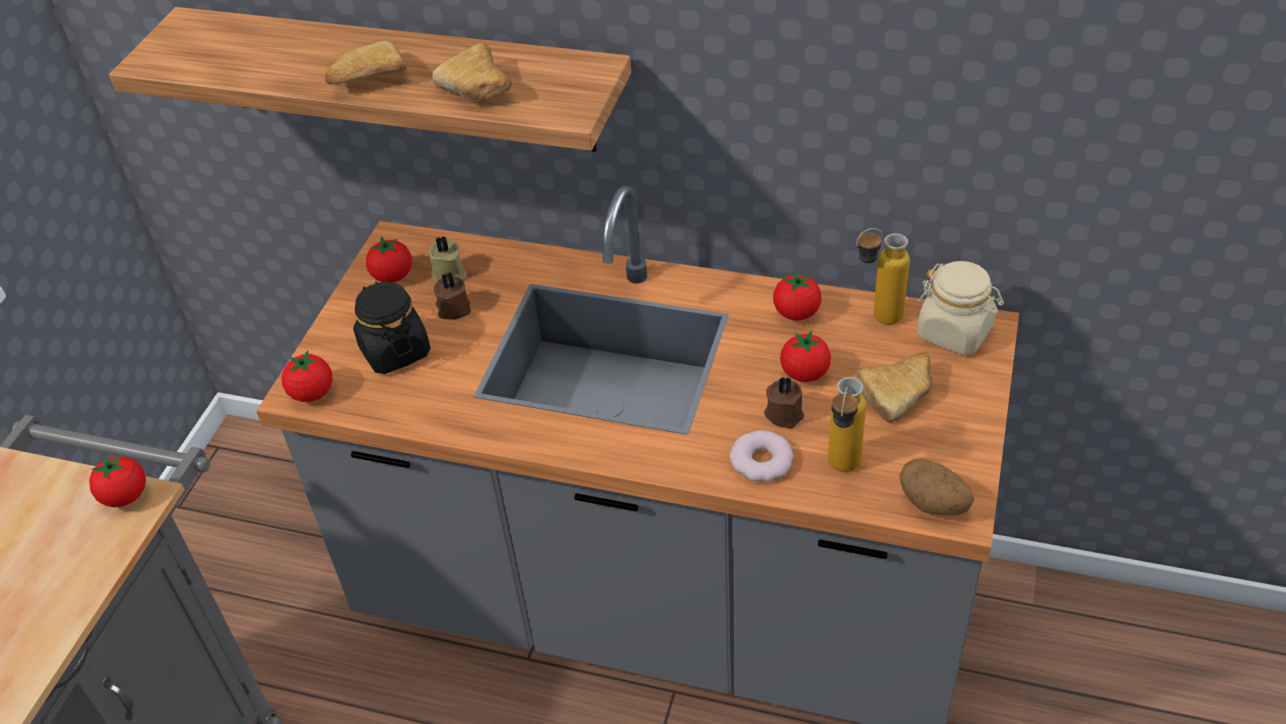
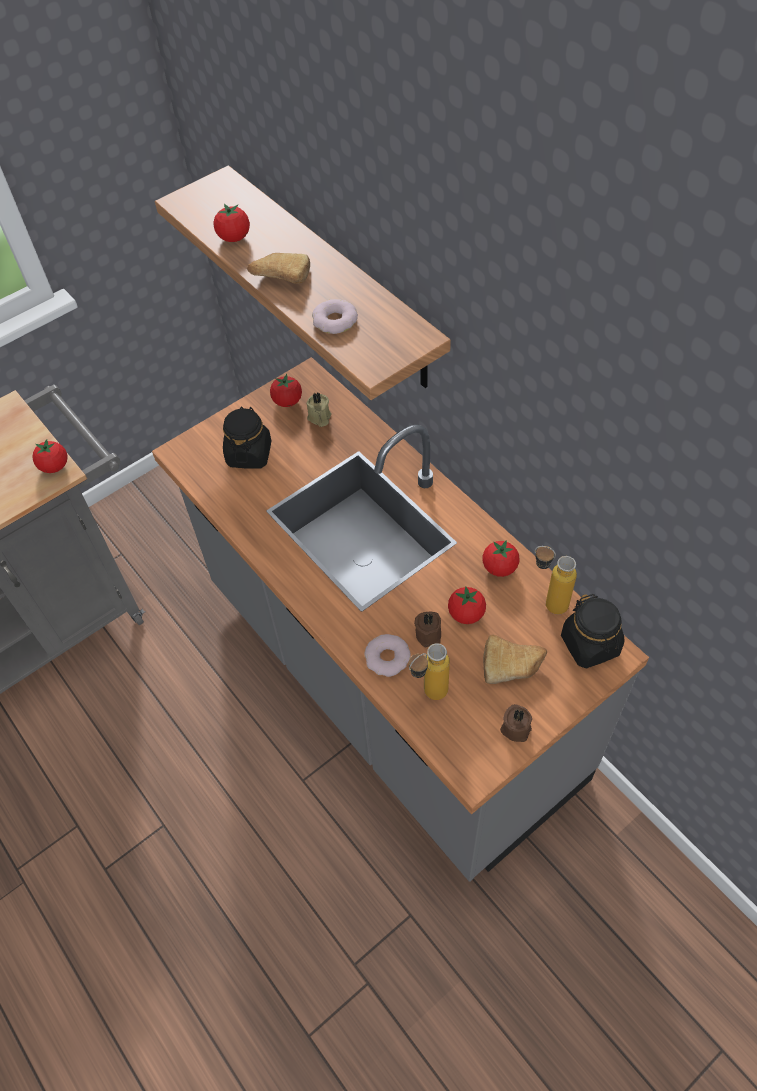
camera: 35 degrees right, 10 degrees up
tomato [282,351,333,402] -> tomato moved to [213,204,250,242]
bread [432,43,512,104] -> donut [312,299,358,334]
brown candle [434,272,471,320] -> brown candle moved to [500,704,532,742]
potato [899,458,974,516] -> none
beige jar [917,261,1004,355] -> black jar [561,594,625,668]

